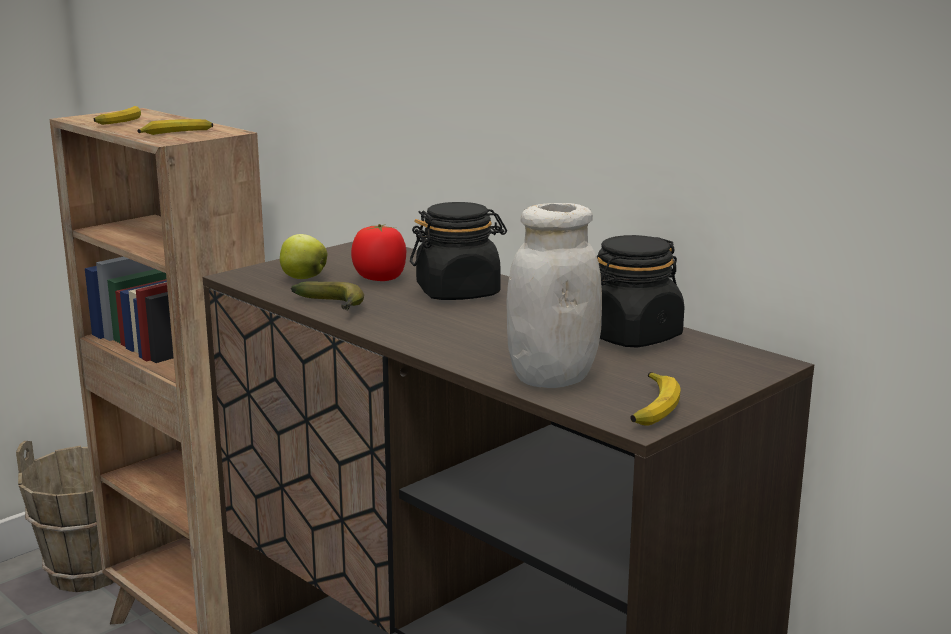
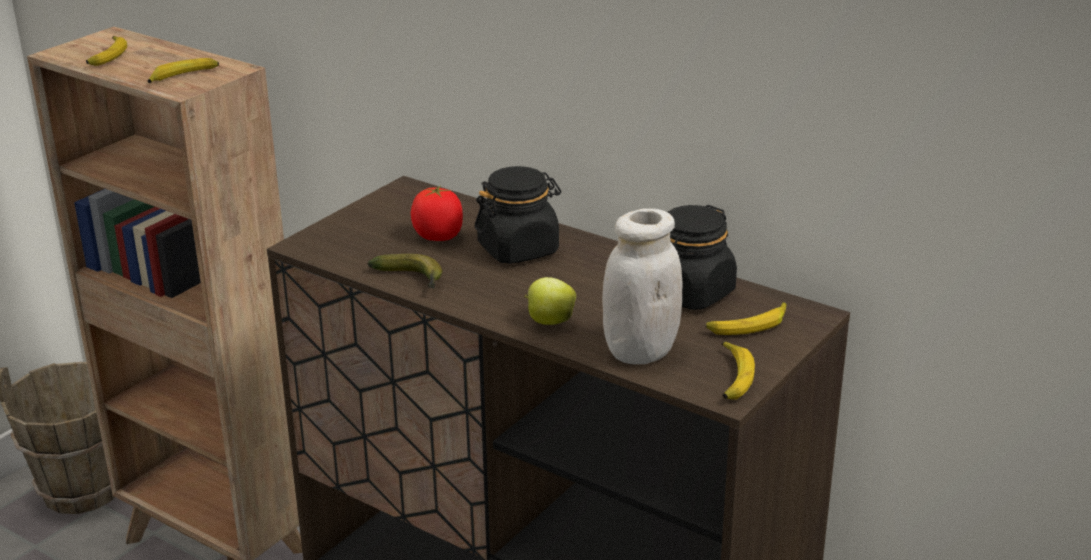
camera: 10 degrees left, 10 degrees up
apple [280,234,327,279] -> apple moved to [524,277,576,325]
none -> banana [706,302,787,335]

